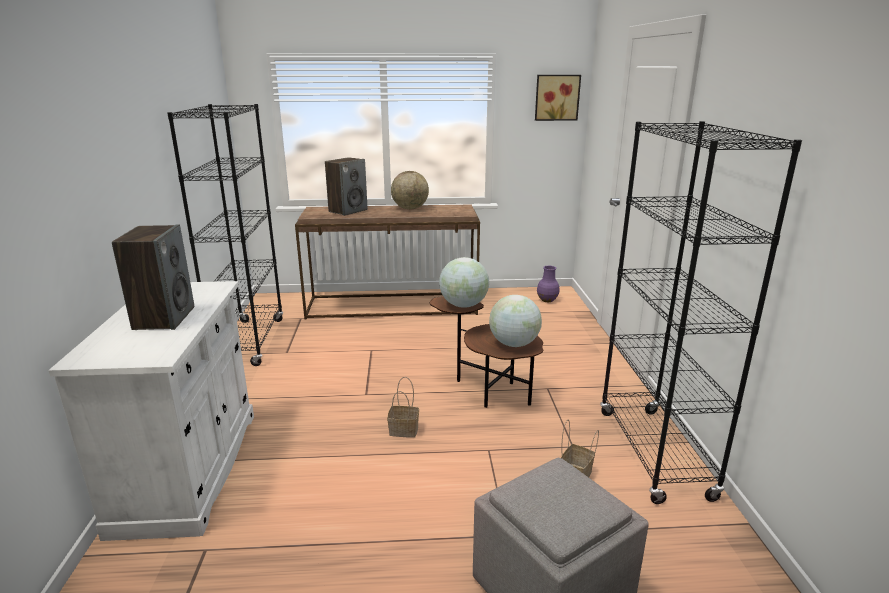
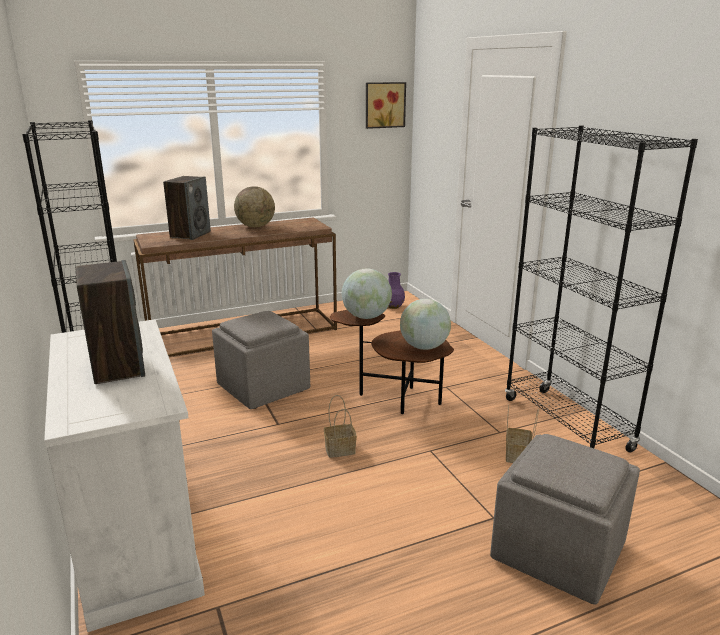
camera: 20 degrees left, 0 degrees up
none -> grey ottoman [212,311,310,409]

